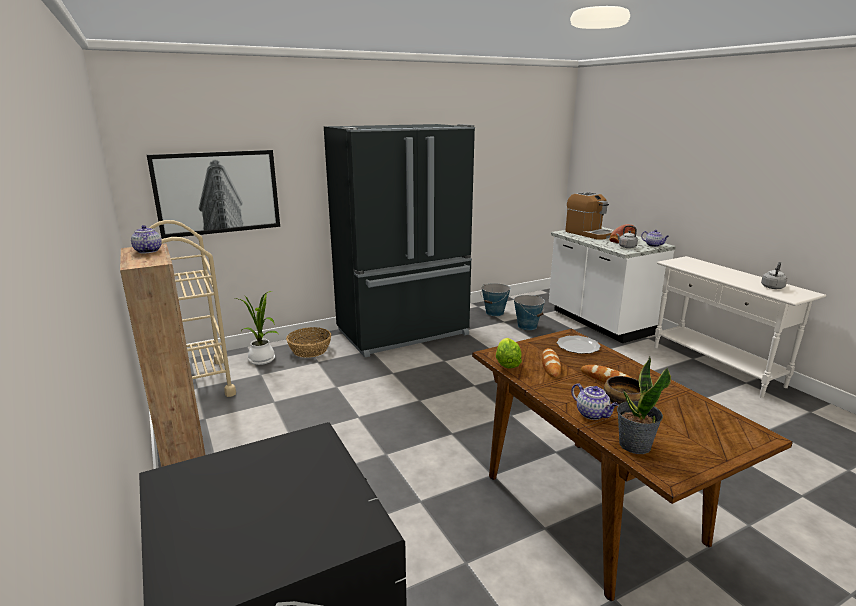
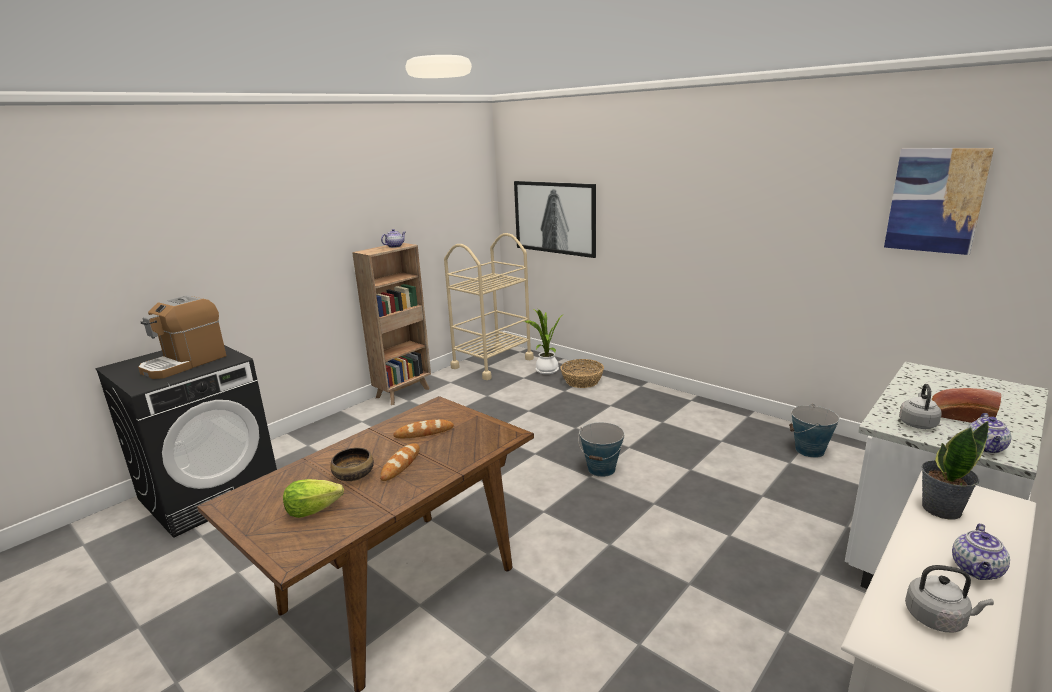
camera: 70 degrees right, 0 degrees up
black fridge [324,124,475,357] -> none
lettuce [496,338,522,369] -> lettuce moved to [283,479,344,518]
bucket [514,295,545,330] -> bucket moved to [578,422,624,477]
plate [557,335,601,354] -> none
coffee machine [565,192,613,239] -> coffee machine moved to [138,295,226,379]
teapot [571,383,619,420] -> teapot moved to [952,523,1010,580]
potted plant [617,357,671,454] -> potted plant moved to [922,421,989,520]
none -> picture [884,148,994,255]

